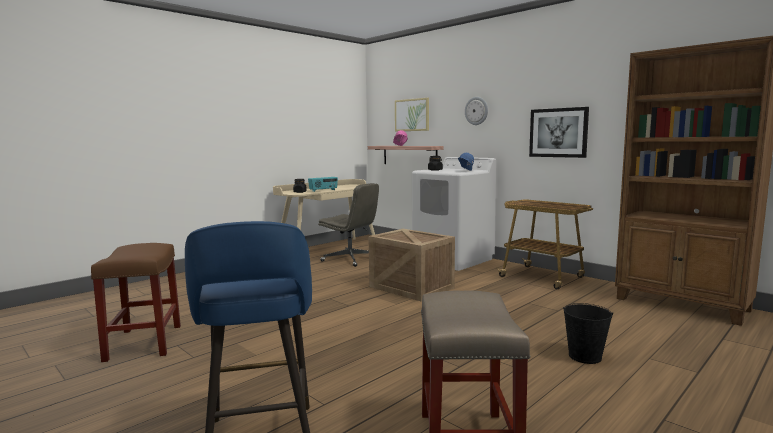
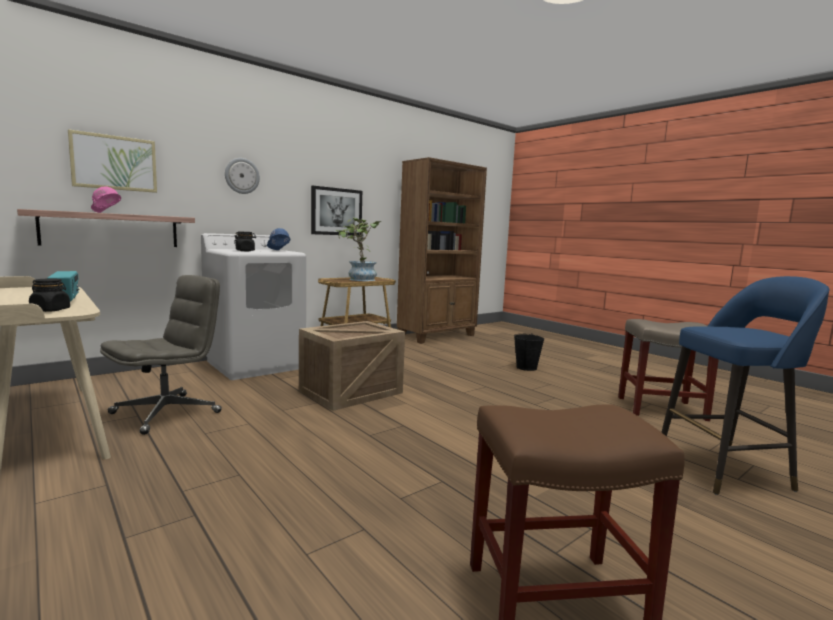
camera: 85 degrees left, 0 degrees up
none -> potted plant [335,218,381,281]

